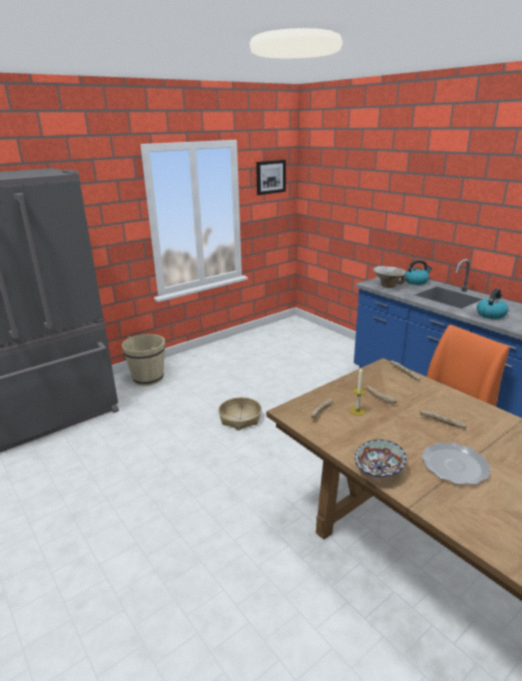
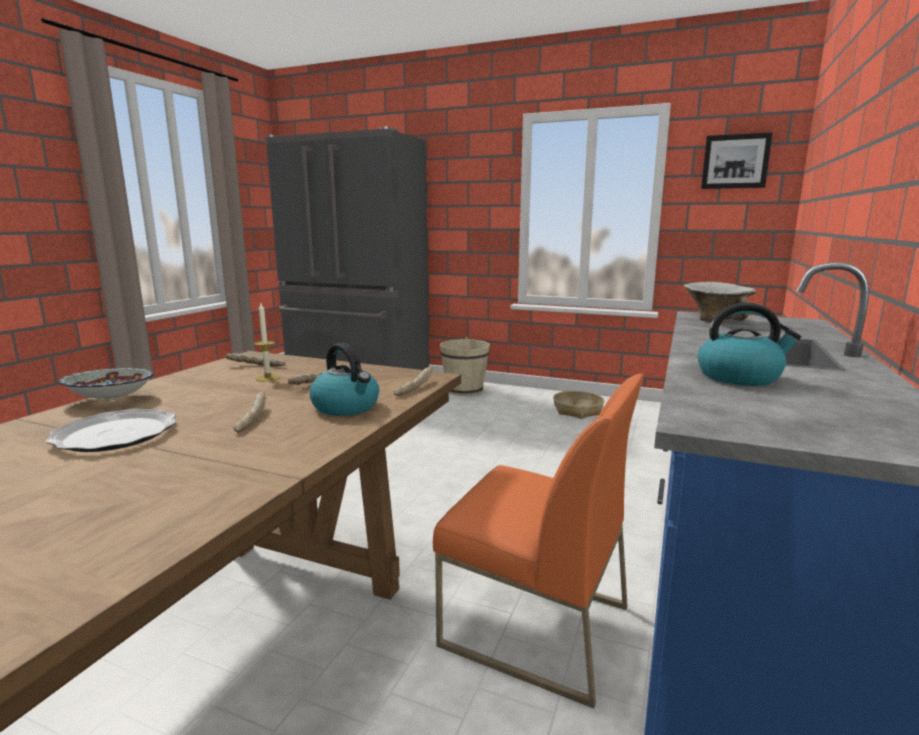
camera: 60 degrees right, 10 degrees down
basket [218,397,262,430] -> basket moved to [553,391,604,419]
kettle [405,260,432,285] -> kettle moved to [309,343,379,416]

